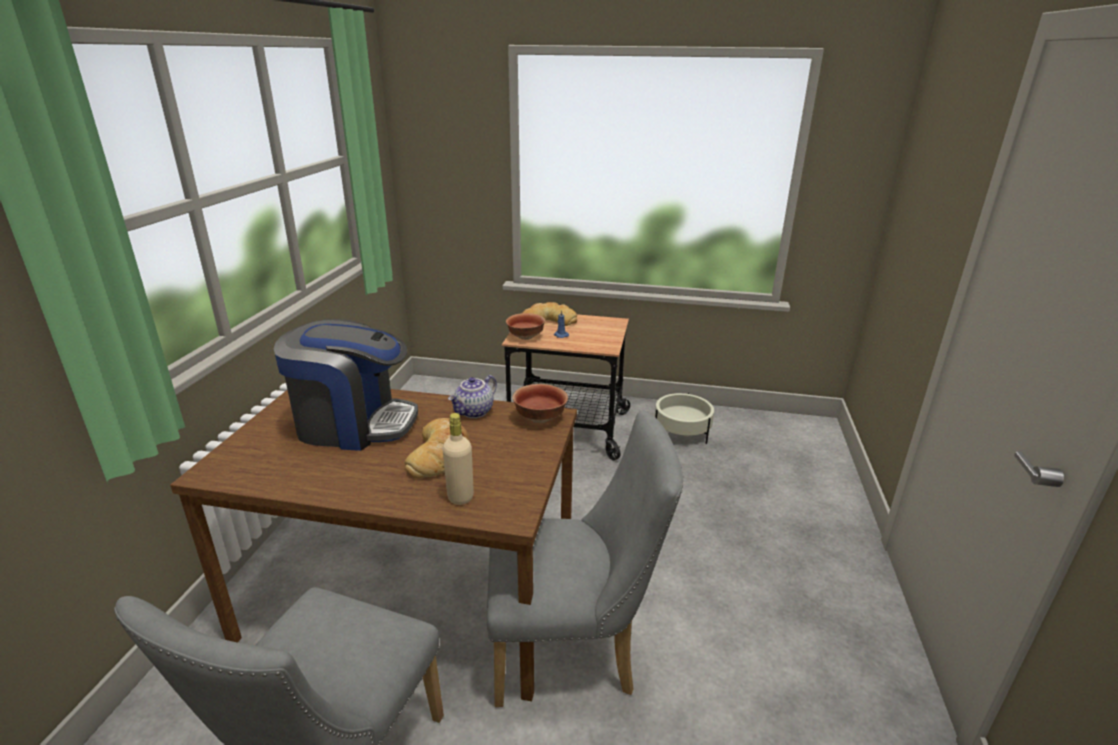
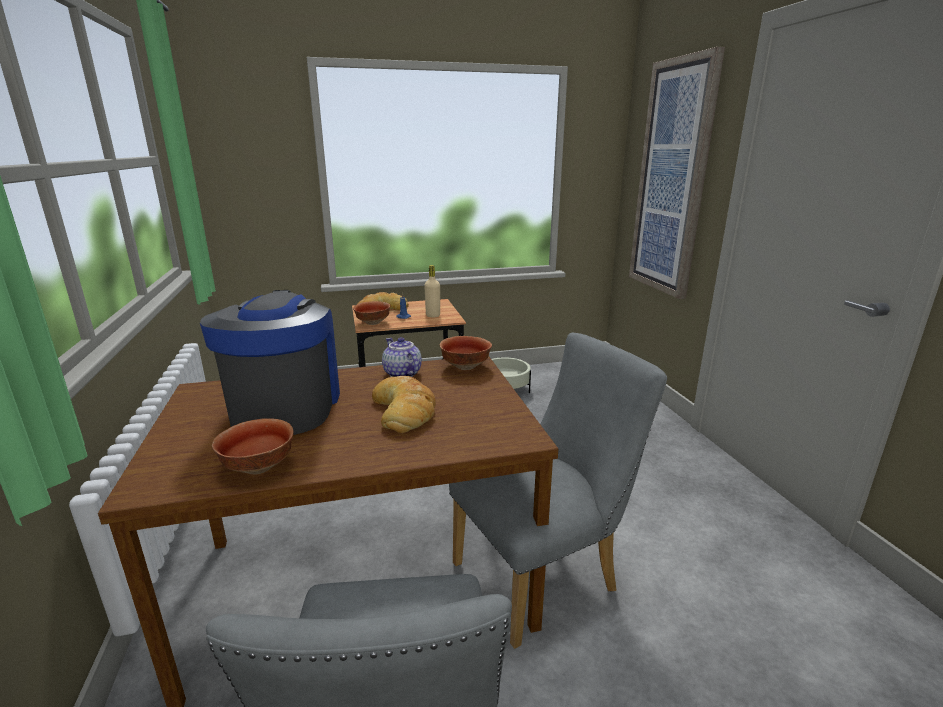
camera: 25 degrees left, 5 degrees down
coffee machine [274,319,418,451] -> coffee machine turned 75 degrees counterclockwise [200,290,340,435]
beige bottle [443,413,474,505] -> beige bottle moved to [424,265,440,318]
teapot [448,375,497,418] -> teapot turned 135 degrees clockwise [382,337,422,377]
none -> bowl [212,418,294,474]
none -> picture [629,47,725,299]

